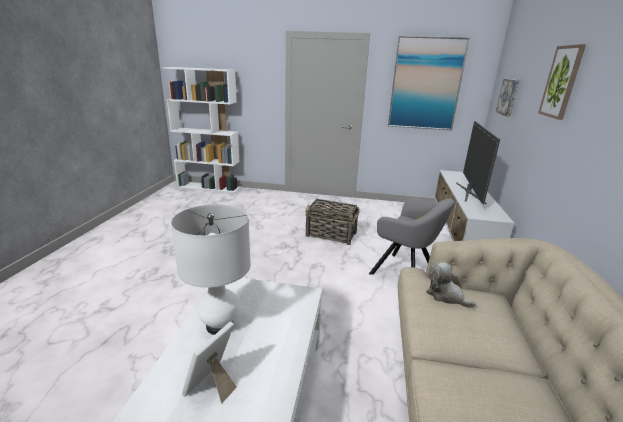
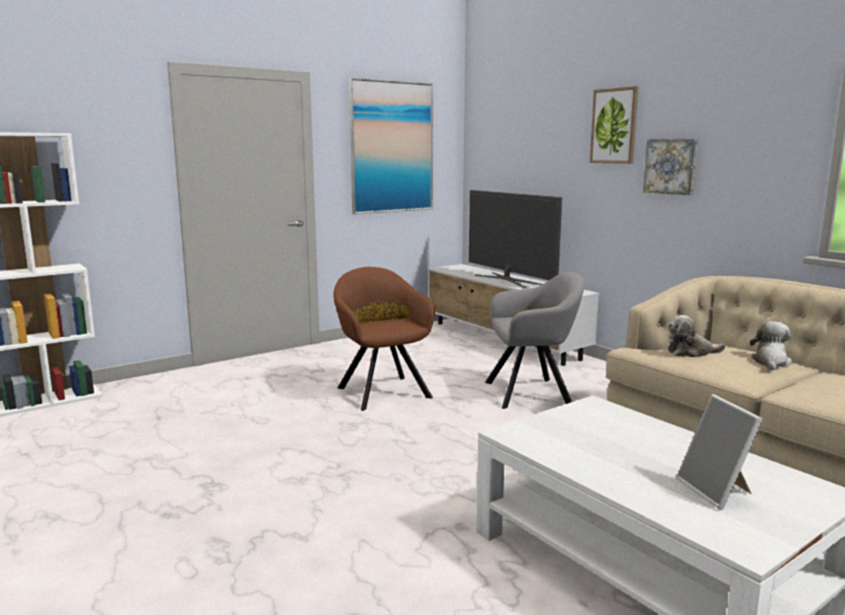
camera: 45 degrees left, 10 degrees down
white table lamp [171,204,251,335] -> none
basket [305,199,359,245] -> brown armchair [333,267,435,411]
picture [496,79,520,117] -> picture moved to [643,139,698,195]
none -> plush toy [750,321,792,370]

